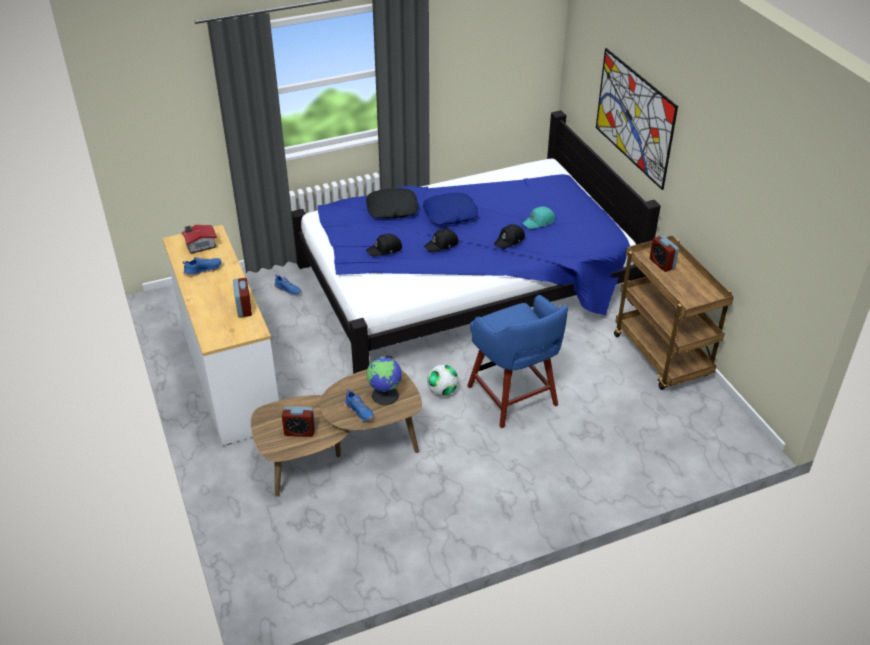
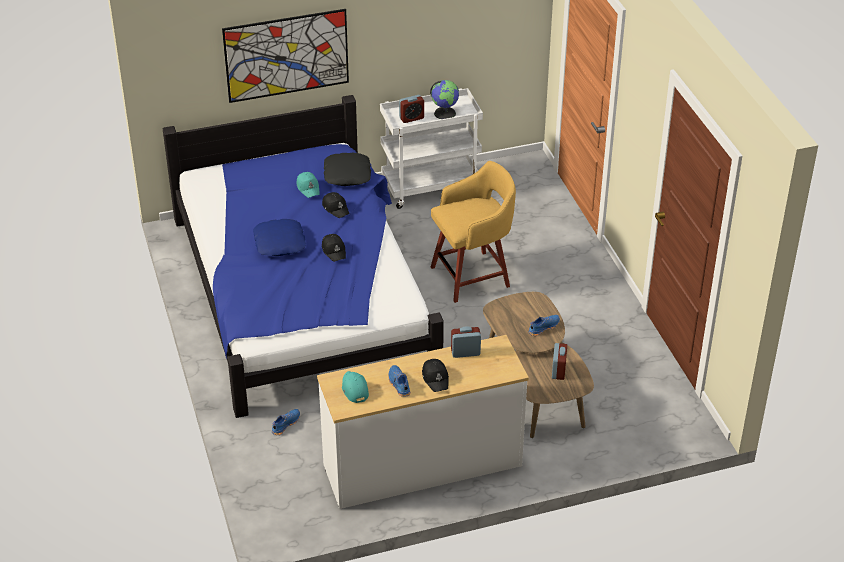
camera: 85 degrees left, 0 degrees up
toy house [182,225,217,254] -> turquoise cap [342,371,369,403]
black pillow [366,188,419,219] -> black pillow moved to [324,153,371,186]
black cap [366,234,402,257] -> black cap moved to [422,359,449,392]
globe [367,356,402,405] -> globe moved to [430,80,459,119]
football [427,365,458,396] -> none
blue stool [467,295,568,428] -> yellow stool [431,161,516,303]
brown cart [614,236,734,390] -> white cart [380,88,483,209]

